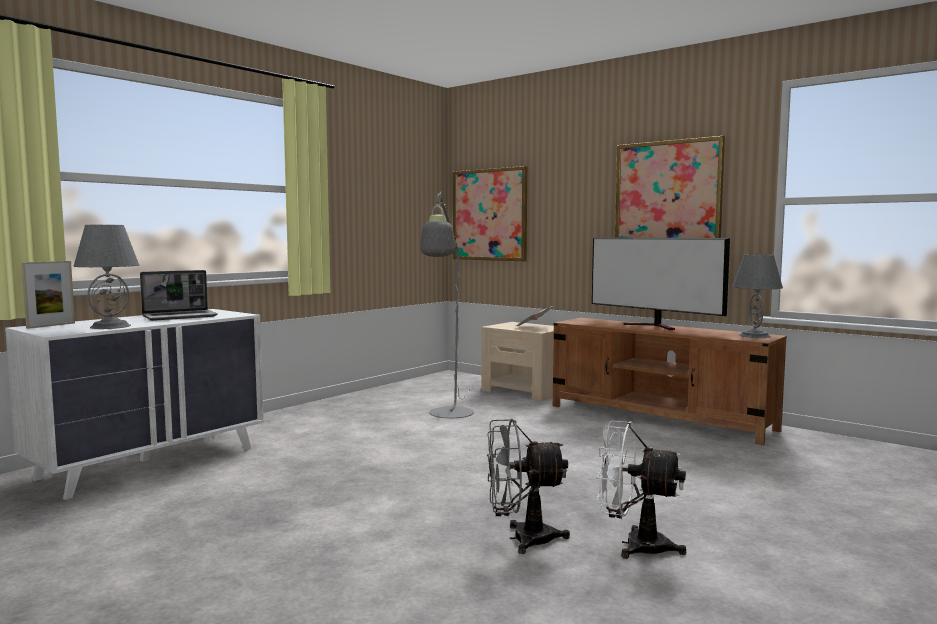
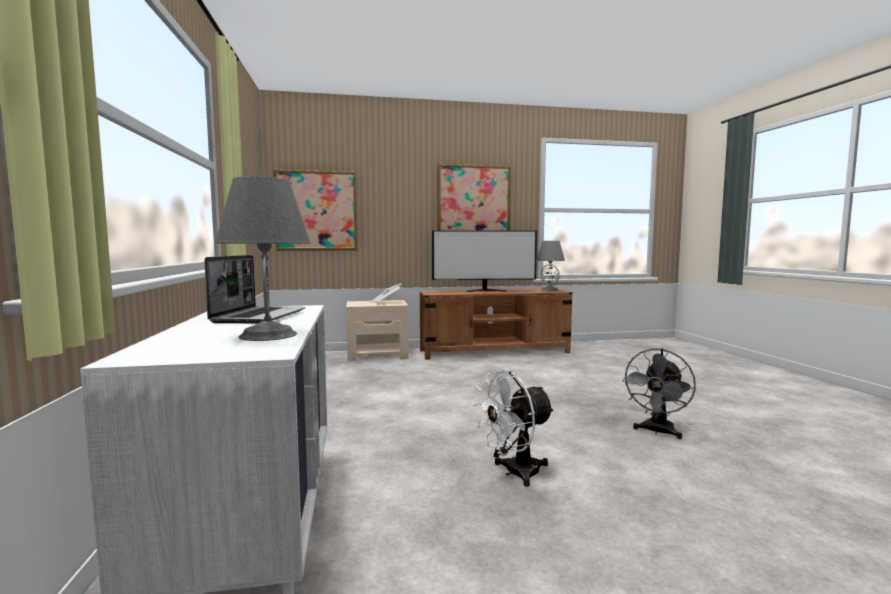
camera: 50 degrees left, 0 degrees up
picture frame [21,261,75,329] -> none
grey floor lamp [420,191,474,418] -> none
white fan [596,420,686,559] -> white fan moved to [473,371,555,487]

